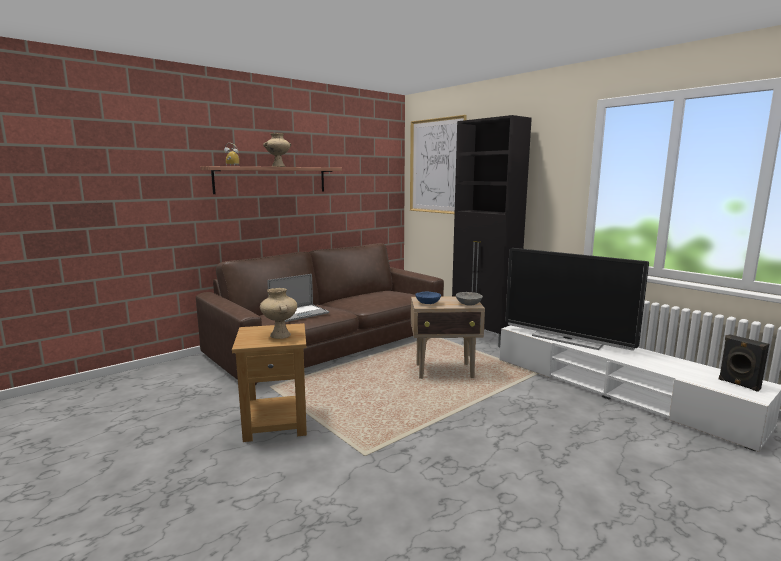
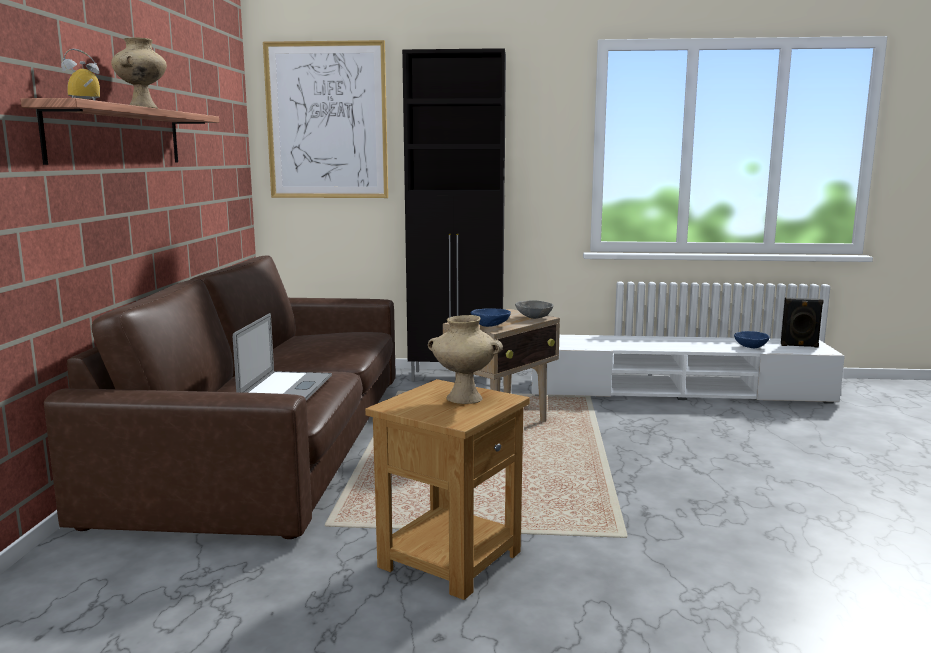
camera: 45 degrees left, 0 degrees up
television [505,248,649,351] -> none
none -> blue bowl [734,331,770,348]

